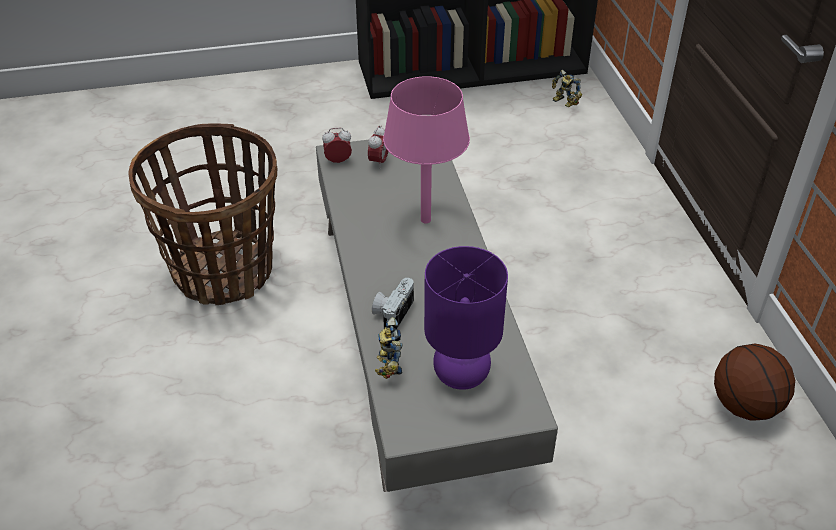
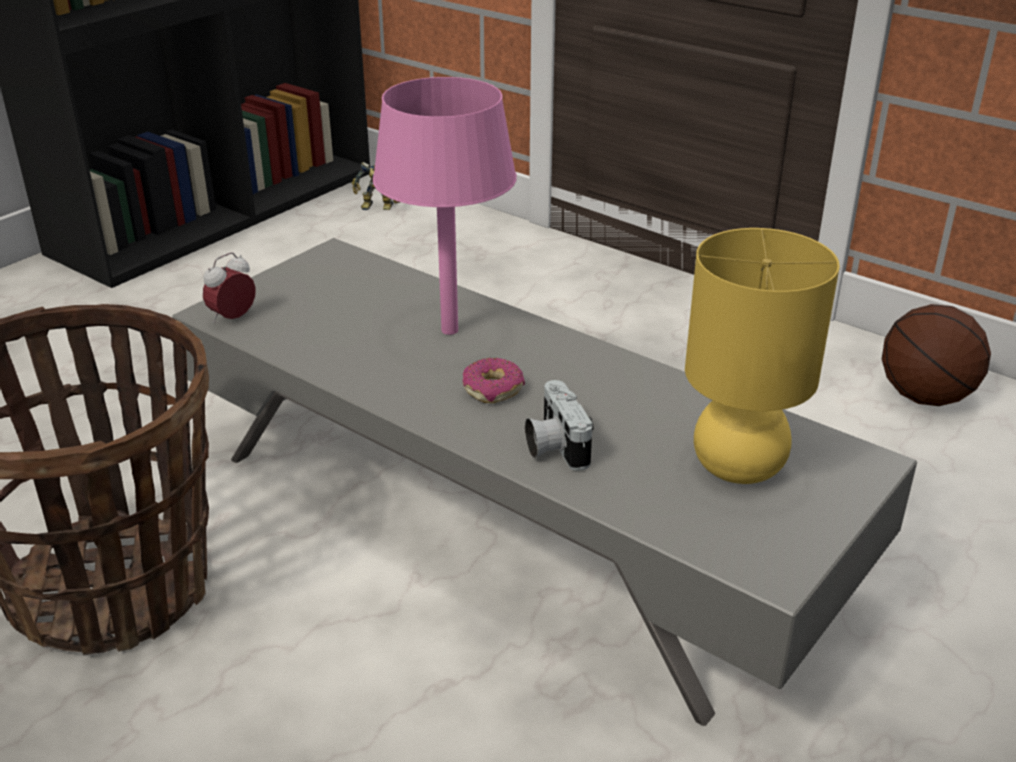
camera: 40 degrees left, 10 degrees down
alarm clock [368,126,388,169] -> none
toy robot [375,317,403,379] -> none
purple table lamp [424,246,508,390] -> yellow table lamp [685,228,840,484]
none -> donut [463,358,525,403]

